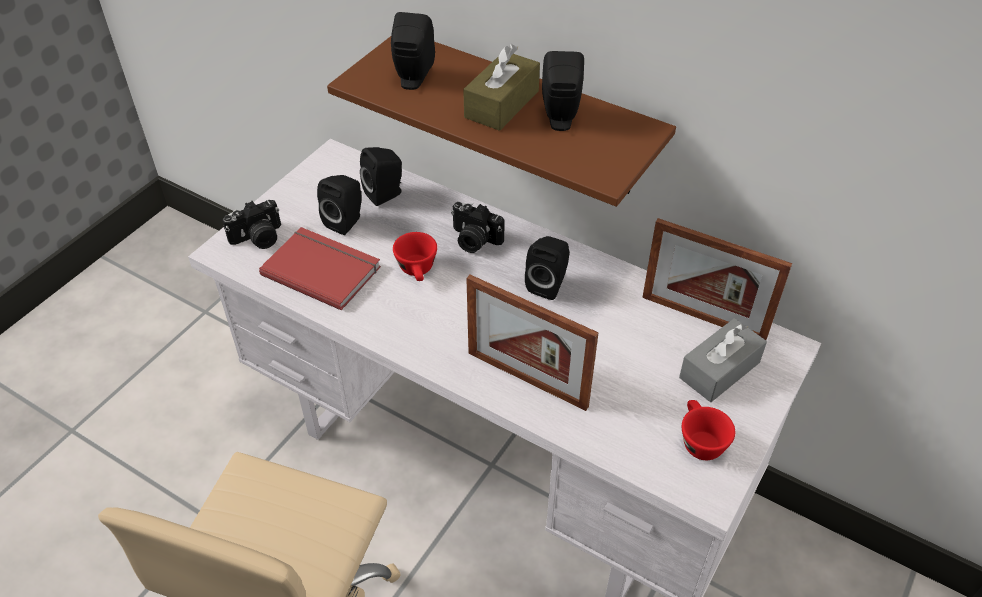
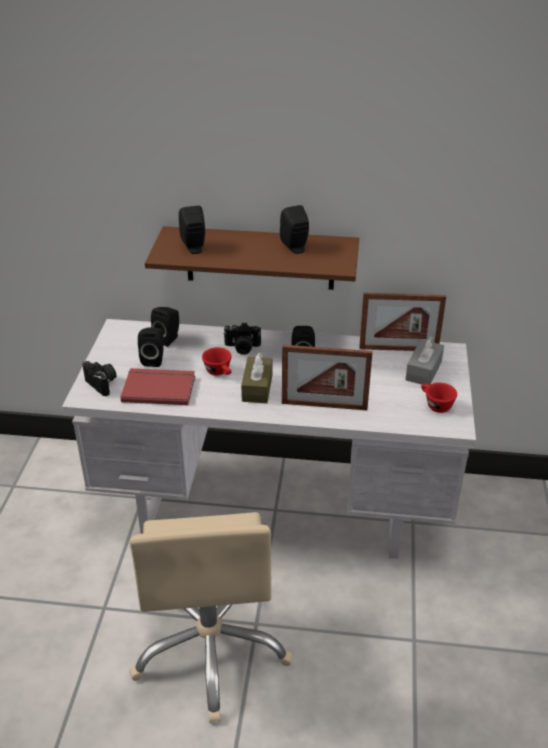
camera: 25 degrees left, 10 degrees down
camera [222,200,281,249] -> camera turned 75 degrees counterclockwise [82,361,117,396]
brown tissue box [463,44,540,131] -> brown tissue box moved to [241,352,273,403]

